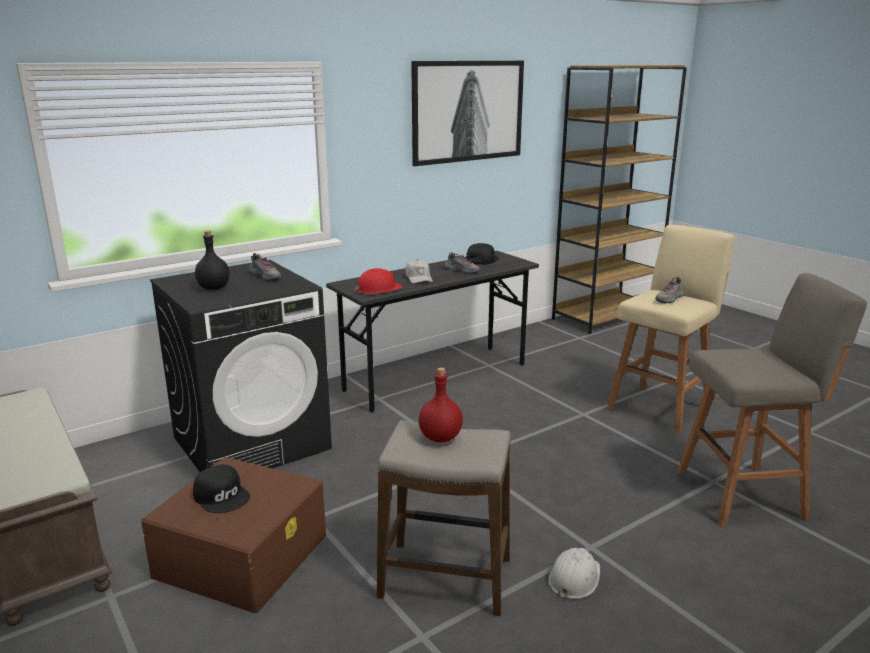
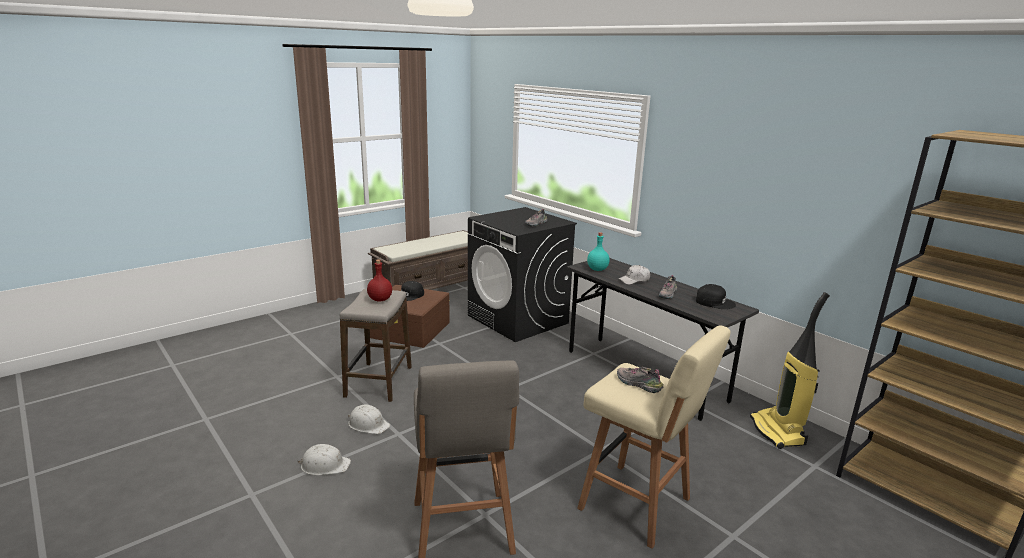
camera: 85 degrees right, 0 degrees up
black bottle [195,231,230,290] -> none
red hard hat [354,268,403,294] -> turquoise bottle [587,232,610,271]
picture [411,61,524,166] -> none
none -> white hard hat [298,444,351,475]
none -> vacuum cleaner [750,292,830,449]

